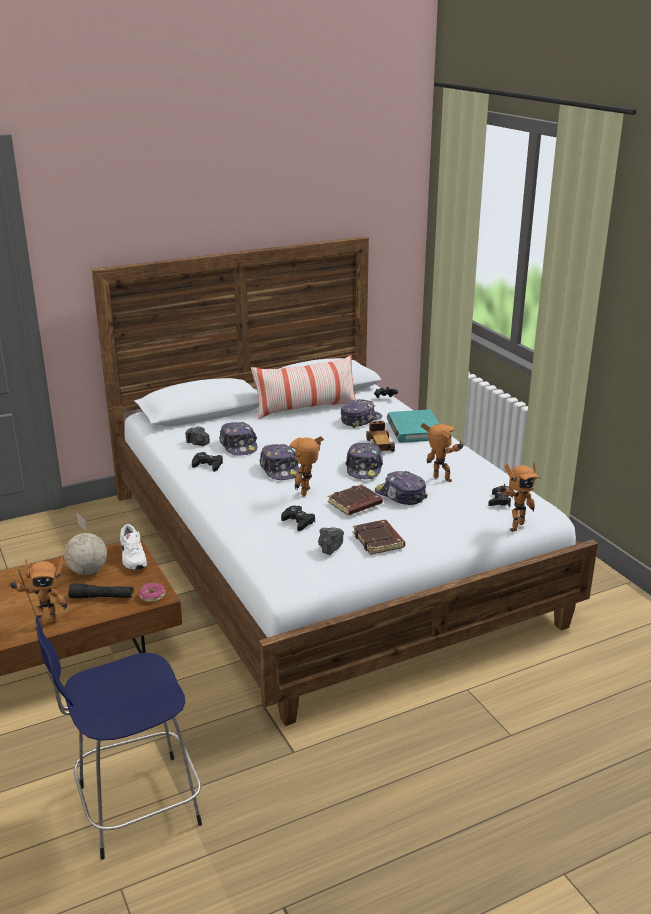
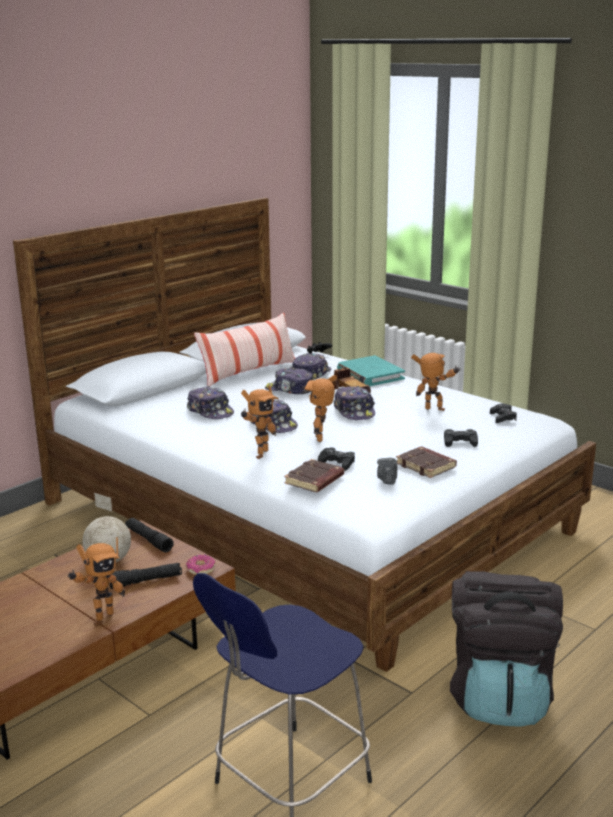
camera: 20 degrees left, 5 degrees down
white shoe [120,524,147,570] -> black flashlight [125,518,174,553]
camera [185,426,210,446] -> none
black game controller [192,452,223,472] -> black game controller moved to [444,429,478,447]
brown book [328,484,383,515] -> brown book moved to [284,459,344,492]
cap [375,471,428,505] -> cap moved to [265,367,313,394]
toy robot [500,462,541,532] -> toy robot moved to [241,385,279,459]
none -> black backpack [450,571,563,727]

